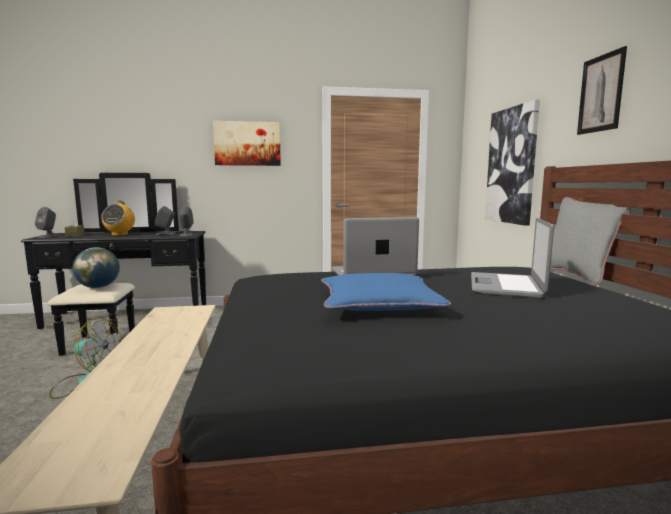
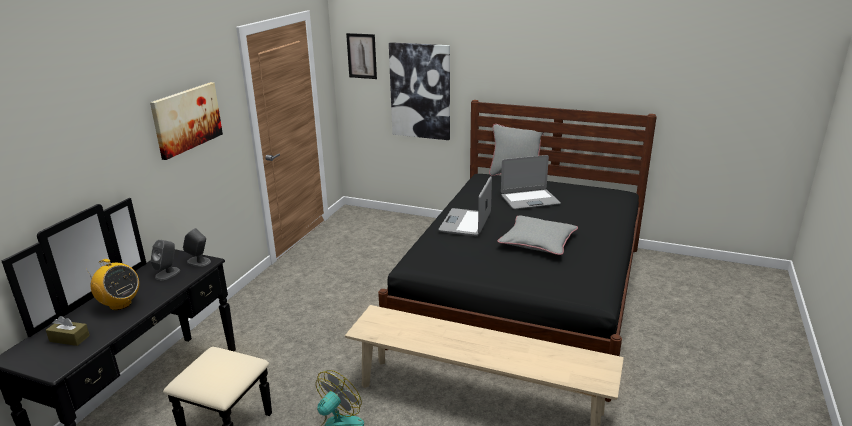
camera: 60 degrees left, 15 degrees up
grey speaker [35,207,59,238] -> none
globe [73,247,120,288] -> none
blue pillow [321,273,451,311] -> grey pillow [497,216,578,255]
laptop [471,218,554,298] -> laptop turned 60 degrees counterclockwise [501,155,561,209]
picture [577,46,627,135] -> picture moved to [346,33,377,79]

